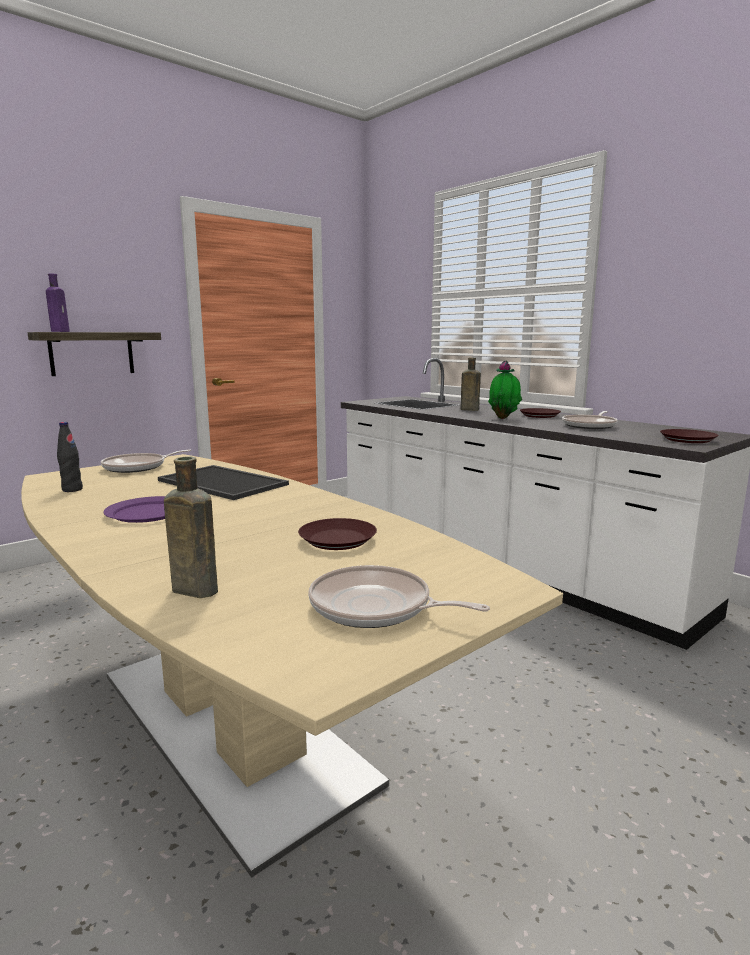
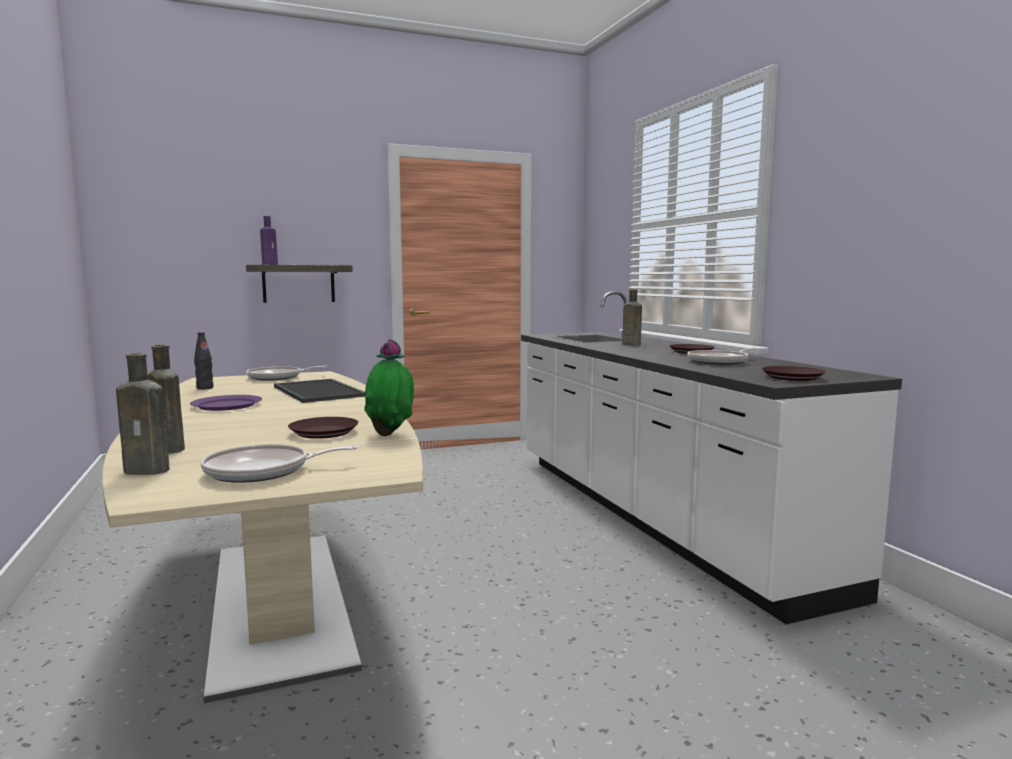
camera: 20 degrees right, 5 degrees down
frying pan [308,565,490,628] -> frying pan turned 60 degrees counterclockwise [201,444,358,483]
potted plant [488,360,522,419] -> potted plant moved to [364,339,414,436]
none -> brown bottle [116,353,169,475]

